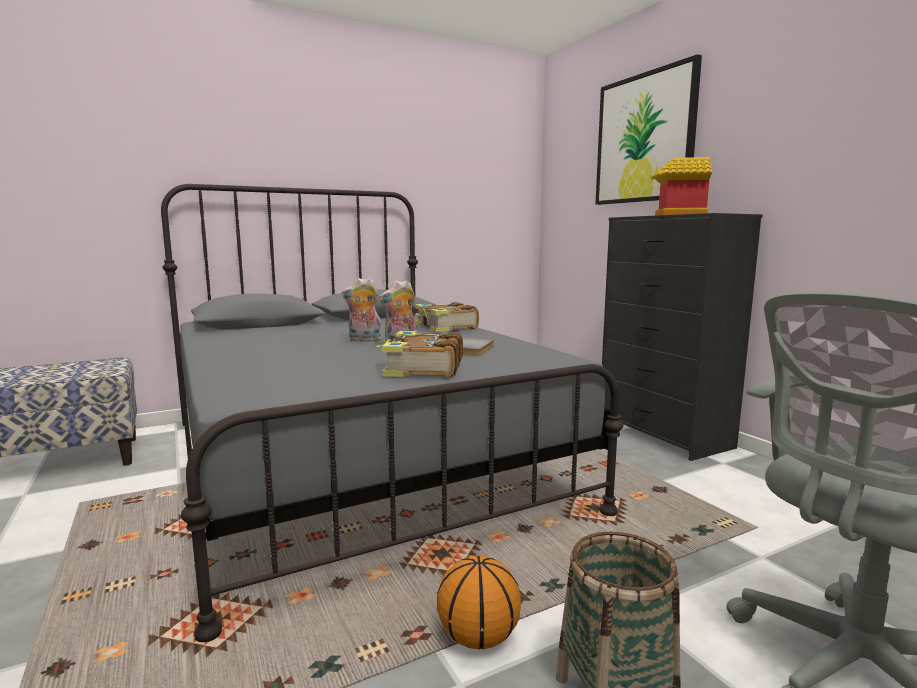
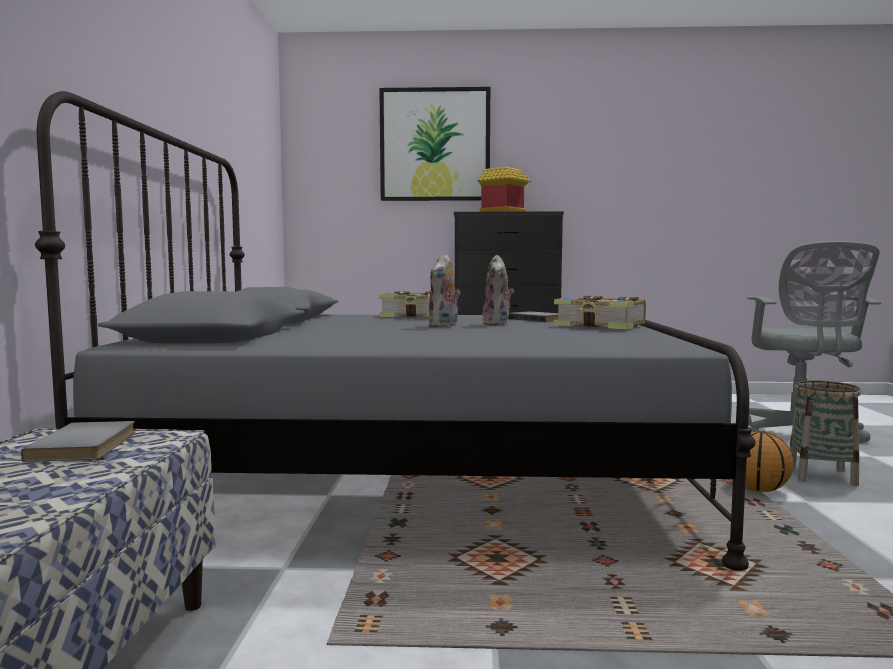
camera: 60 degrees left, 5 degrees down
none -> grey book [21,421,135,462]

